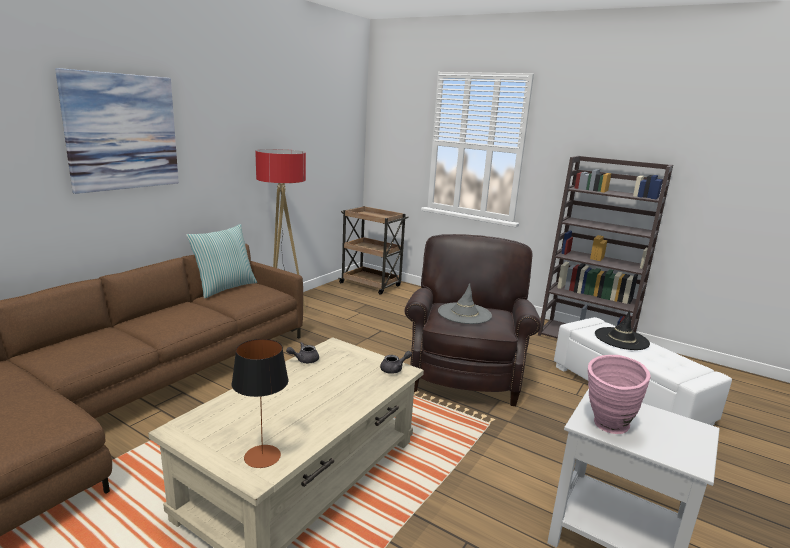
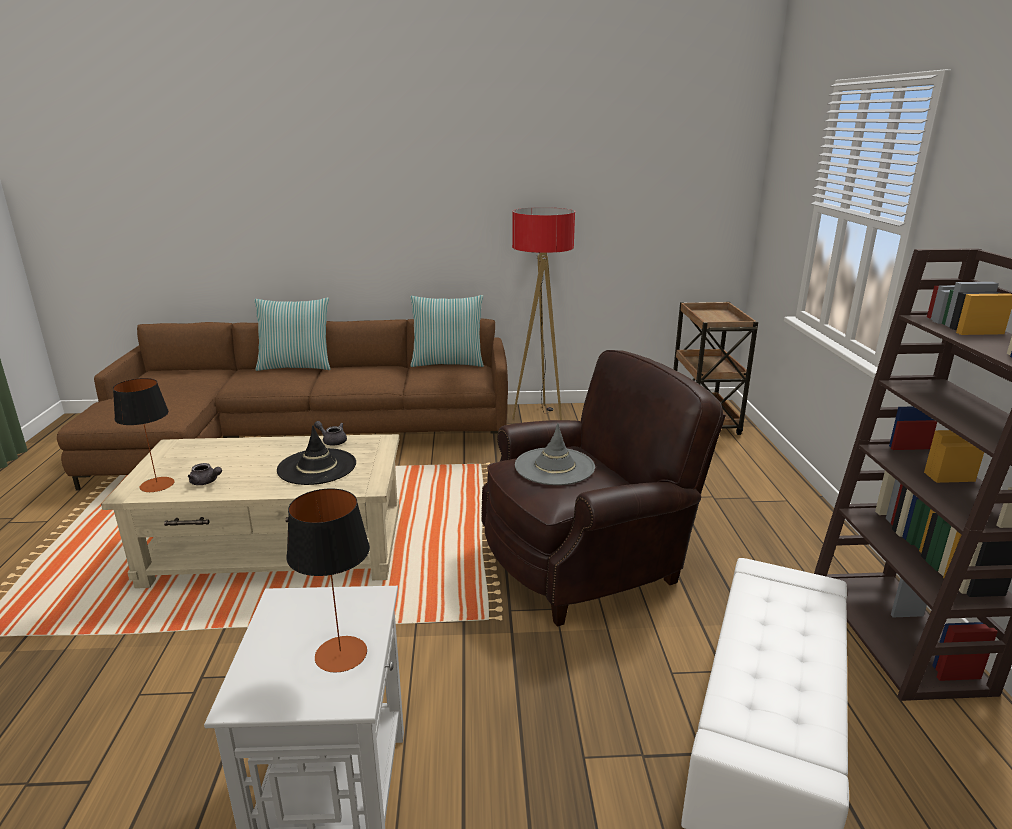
camera: 55 degrees right, 5 degrees up
picture [55,68,179,194] -> none
grey teapot [380,351,412,374] -> grey teapot moved to [188,463,222,485]
pink vase [588,355,651,434] -> none
black hat [595,310,650,350] -> black hat moved to [277,425,356,485]
none -> pillow [254,298,331,371]
none -> table lamp [286,488,370,672]

